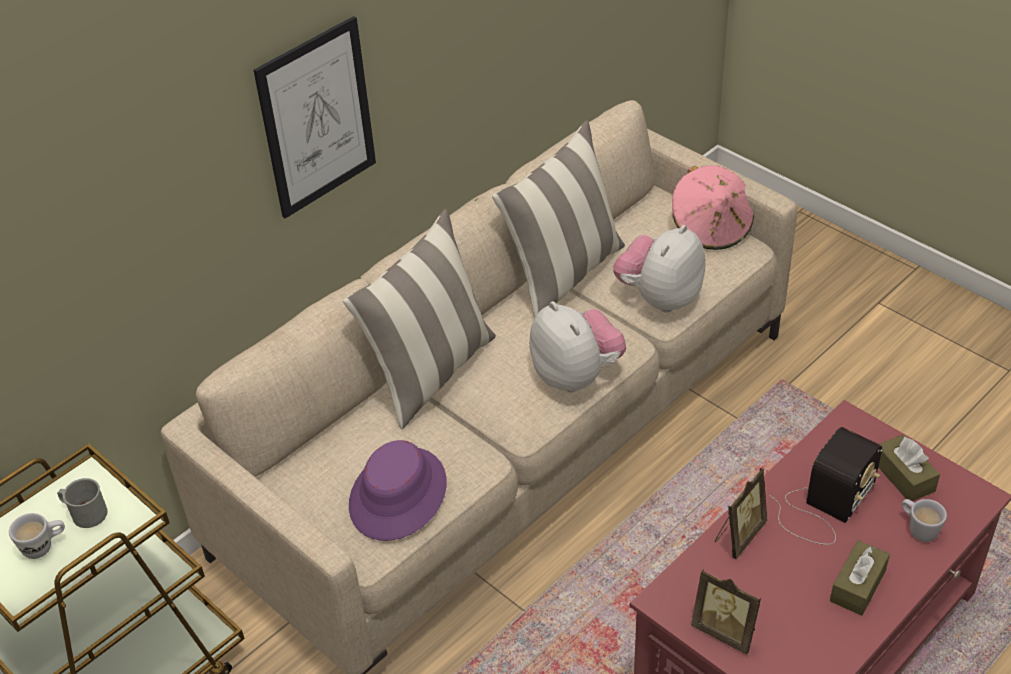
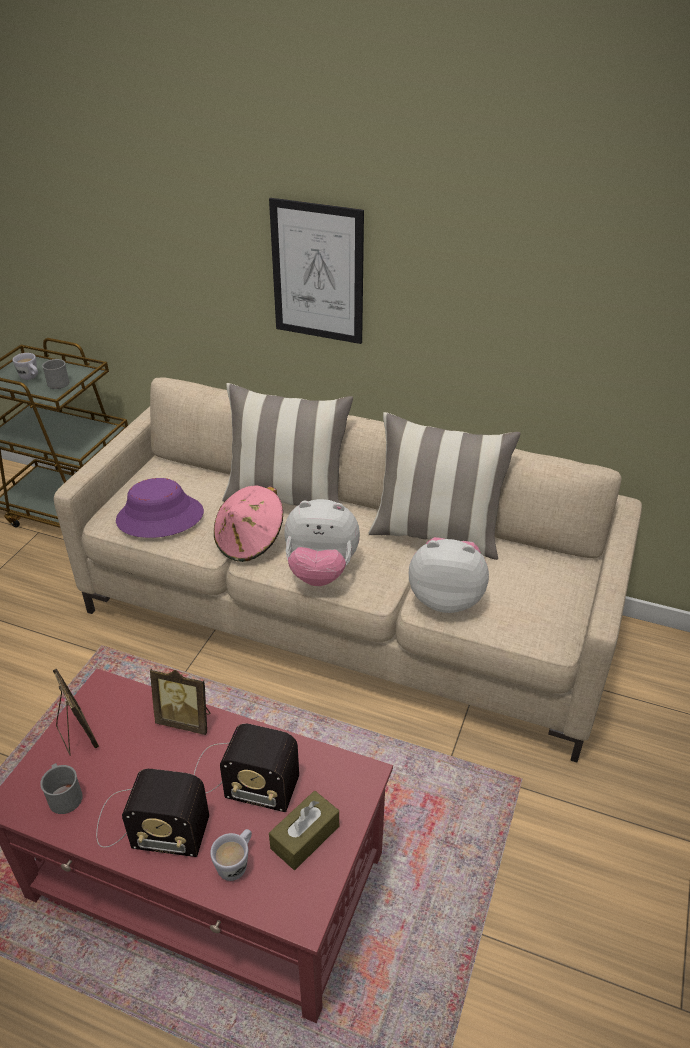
camera: 65 degrees right, 5 degrees down
plush toy [529,301,626,392] -> plush toy turned 60 degrees clockwise [284,499,360,586]
pink hat [672,165,754,250] -> pink hat moved to [214,486,283,562]
picture frame [691,569,761,655] -> picture frame turned 135 degrees clockwise [53,669,99,755]
brown tissue box [830,540,890,616] -> radio [96,769,209,857]
none -> grey mug [40,763,83,814]

